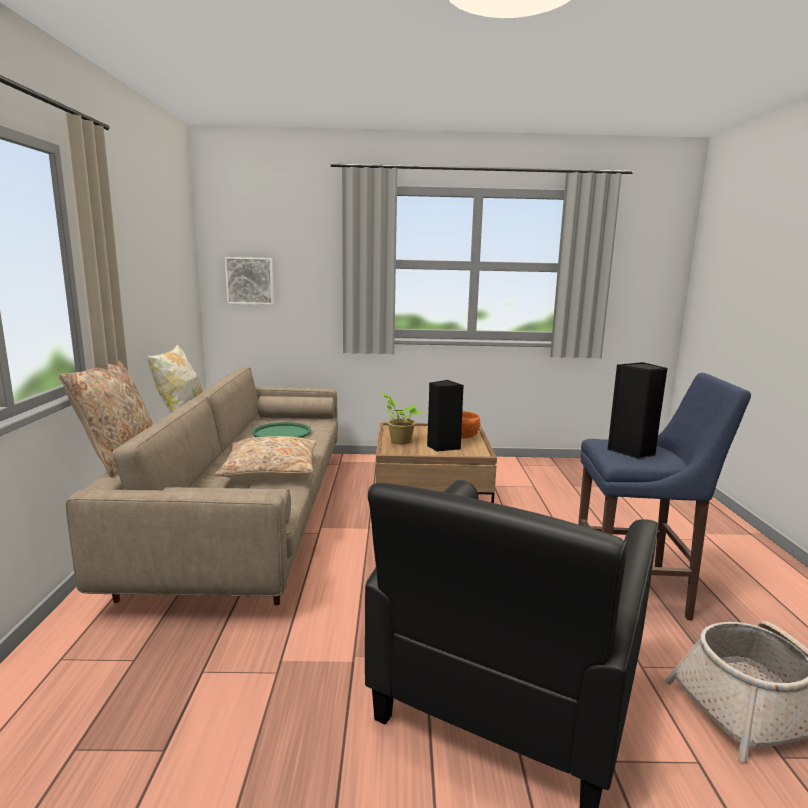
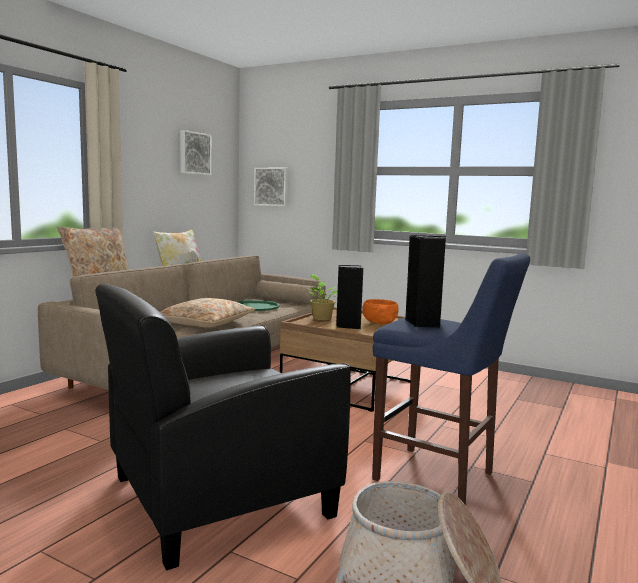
camera: 30 degrees right, 5 degrees down
none -> picture [180,130,212,175]

